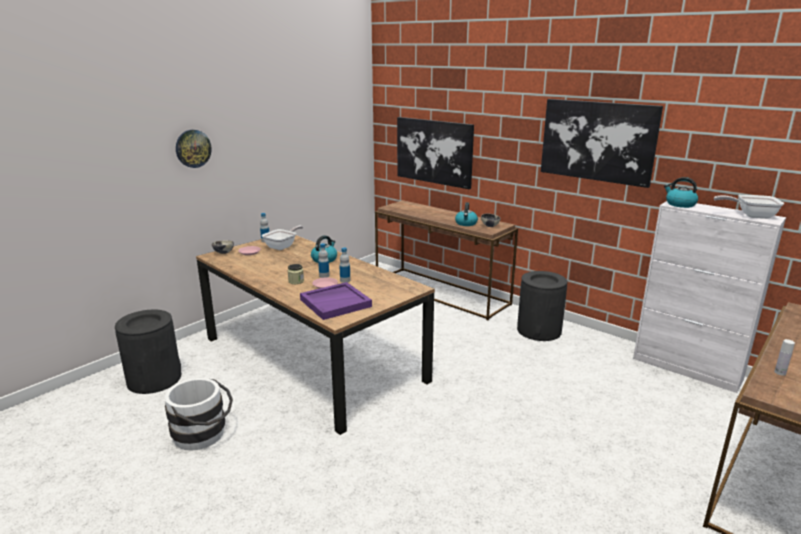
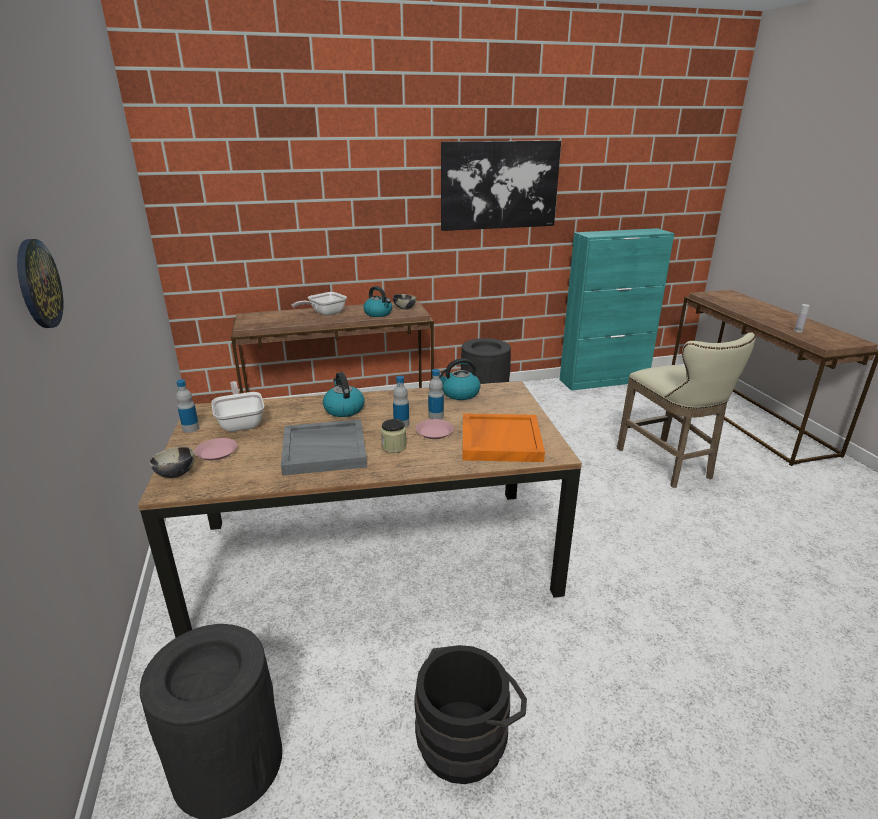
camera: 55 degrees left, 5 degrees up
white bucket [165,378,233,451] -> black bucket [414,645,527,784]
purple tray [300,282,372,320] -> orange tray [462,413,545,462]
picture [397,117,474,189] -> none
white cabinet [633,201,786,393] -> turquoise cabinet [559,228,674,391]
kettle [664,177,698,208] -> kettle moved to [439,358,481,400]
frying pan [714,195,784,219] -> frying pan moved to [292,292,347,316]
none -> grey tray [281,419,367,476]
none -> beige stool [617,332,756,488]

